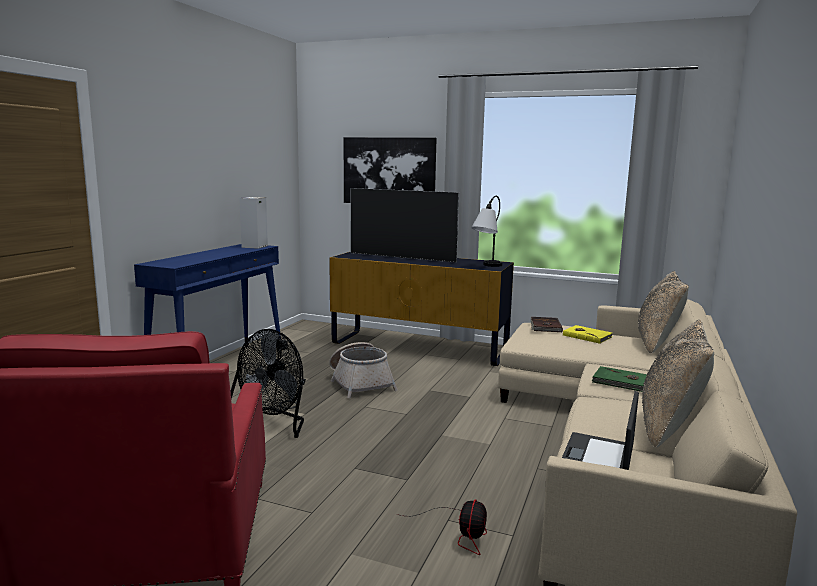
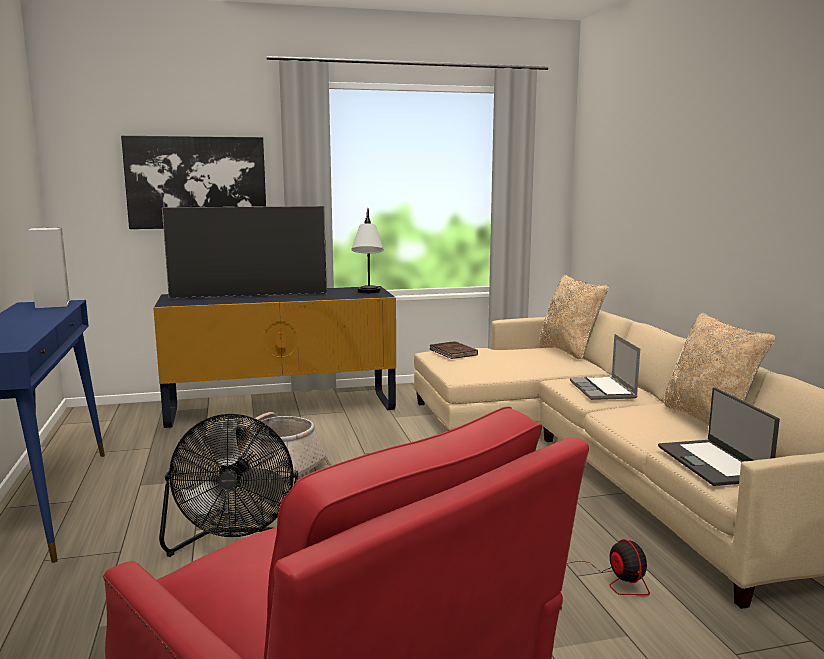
camera: 35 degrees left, 0 degrees up
yellow book [563,325,613,344] -> none
green book [591,366,647,392] -> laptop [570,334,640,400]

